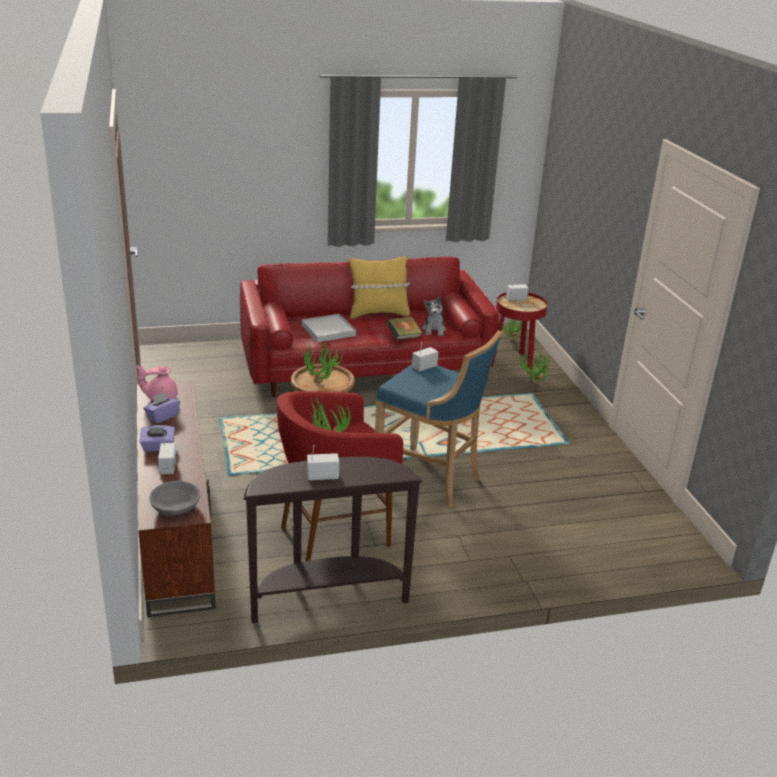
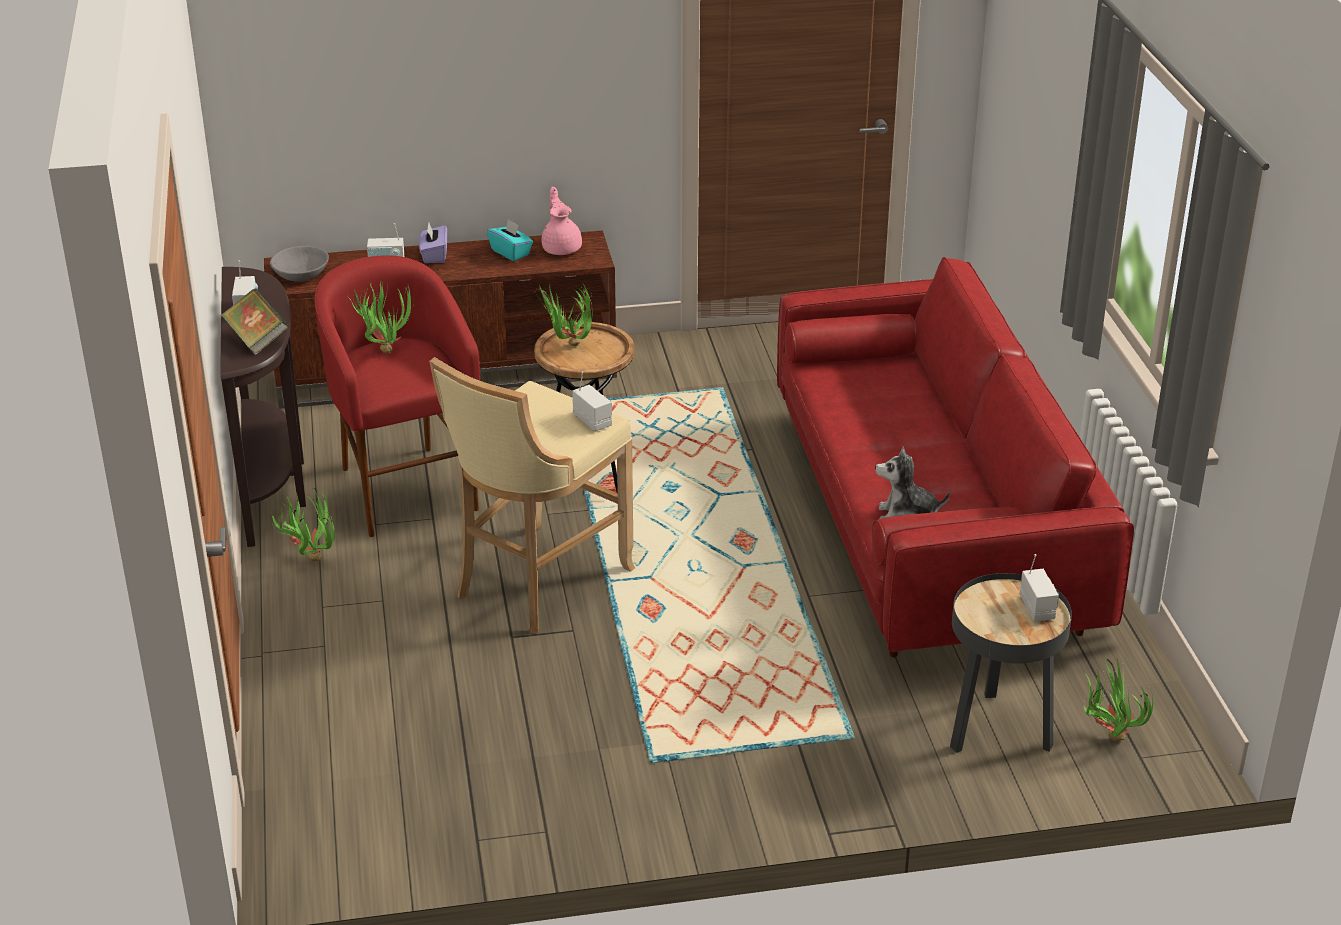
camera: 95 degrees right, 5 degrees up
purple tissue box [144,392,180,424] -> turquoise tissue box [487,219,533,261]
white tray [302,314,356,342] -> none
yellow pillow [349,256,410,319] -> none
blue stool [375,330,502,507] -> beige stool [429,357,635,633]
book [385,317,422,340] -> book moved to [221,288,289,355]
red side table [494,293,548,373] -> black side table [950,573,1072,753]
potted plant [519,351,549,384] -> potted plant moved to [269,488,335,561]

